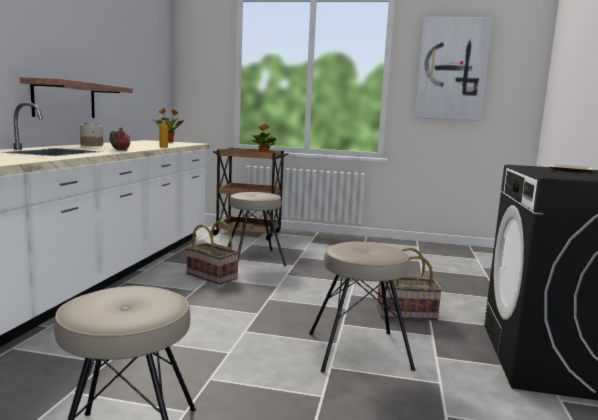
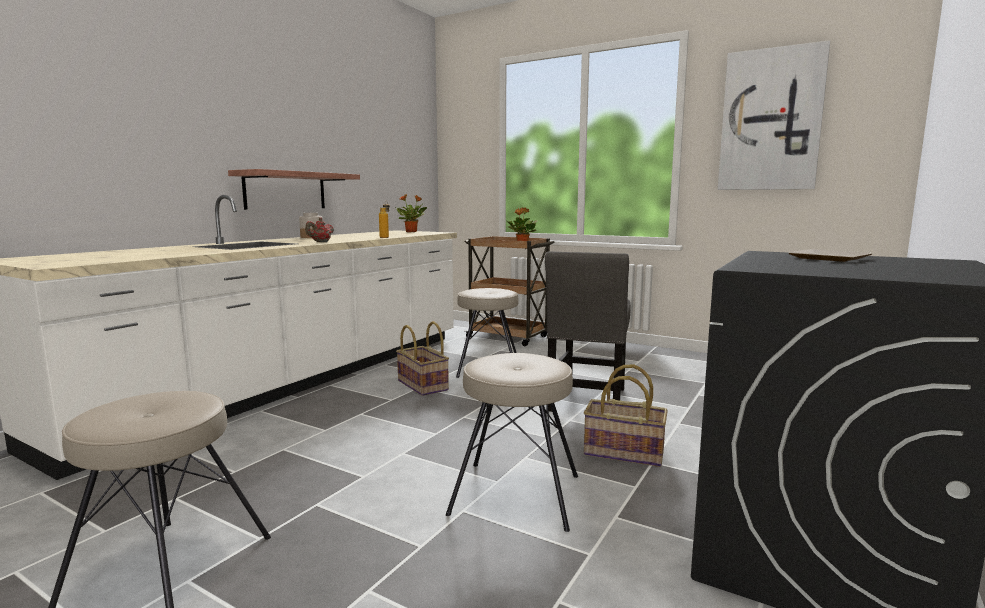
camera: 20 degrees right, 0 degrees up
none -> grey chair [545,251,630,412]

